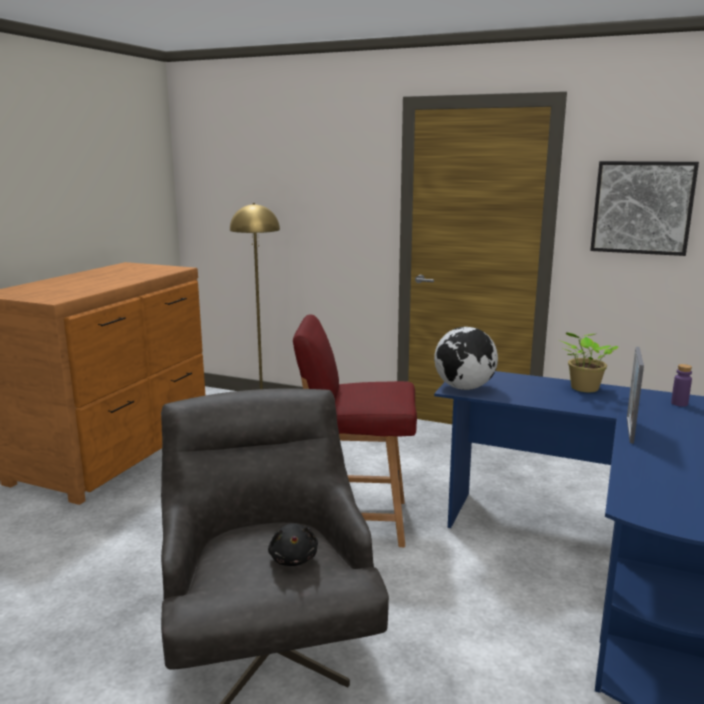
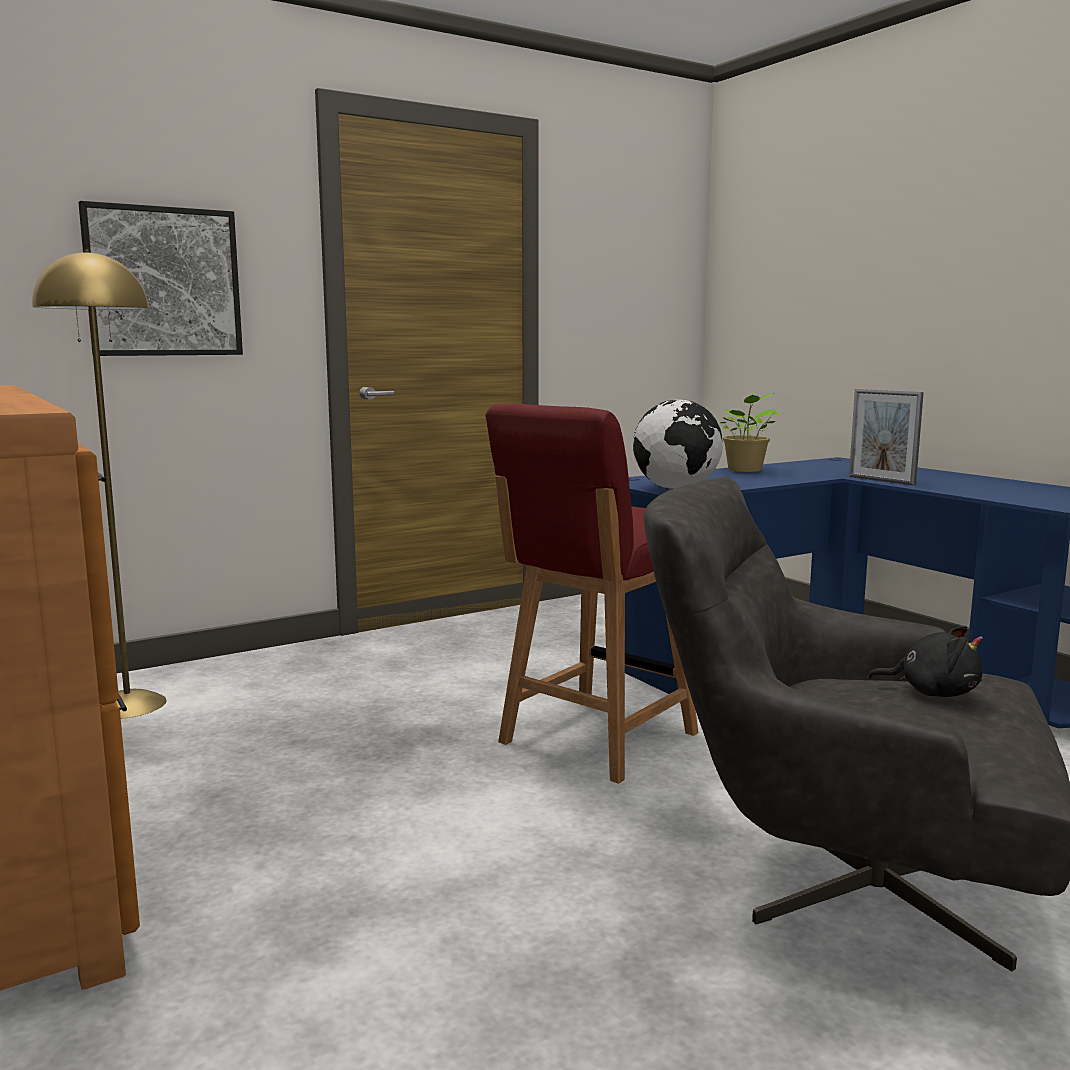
camera: 55 degrees left, 5 degrees down
picture [590,161,699,256] -> picture moved to [78,201,243,356]
purple bottle [671,364,692,407] -> none

